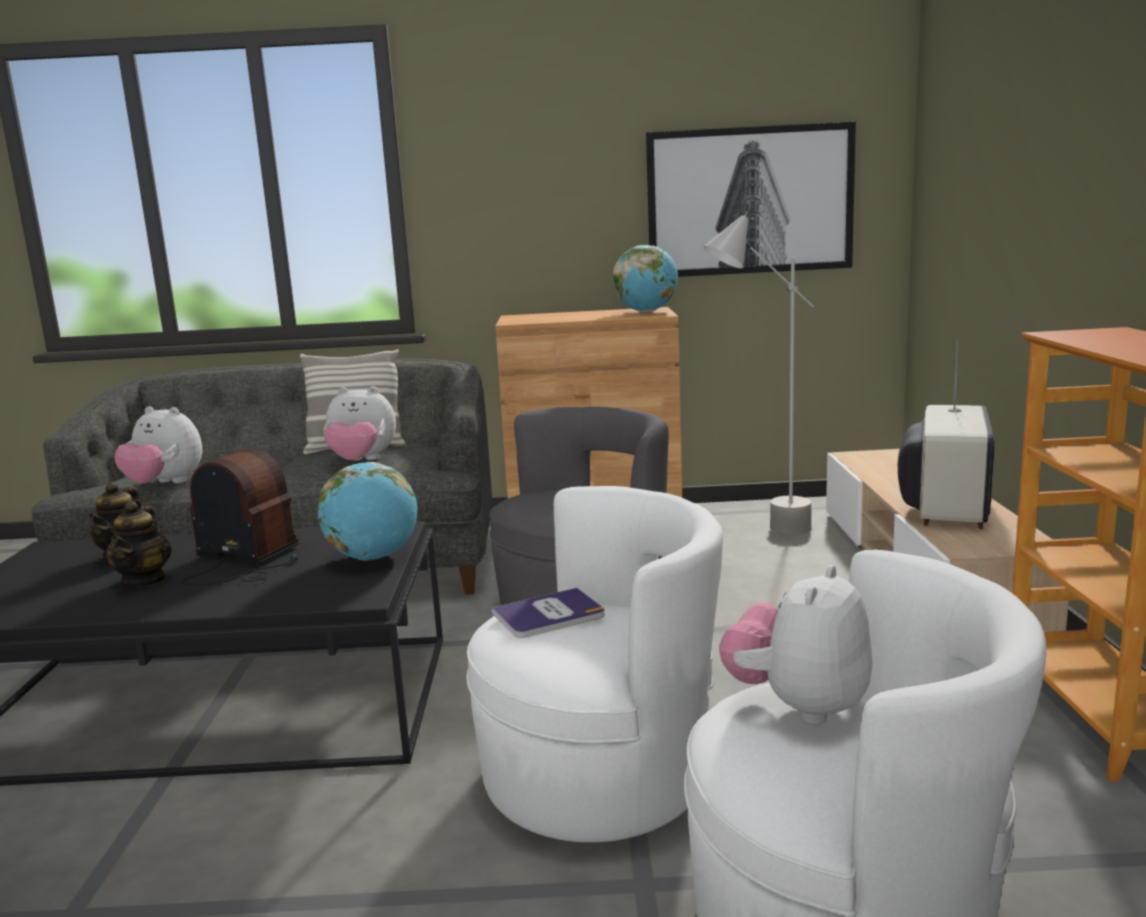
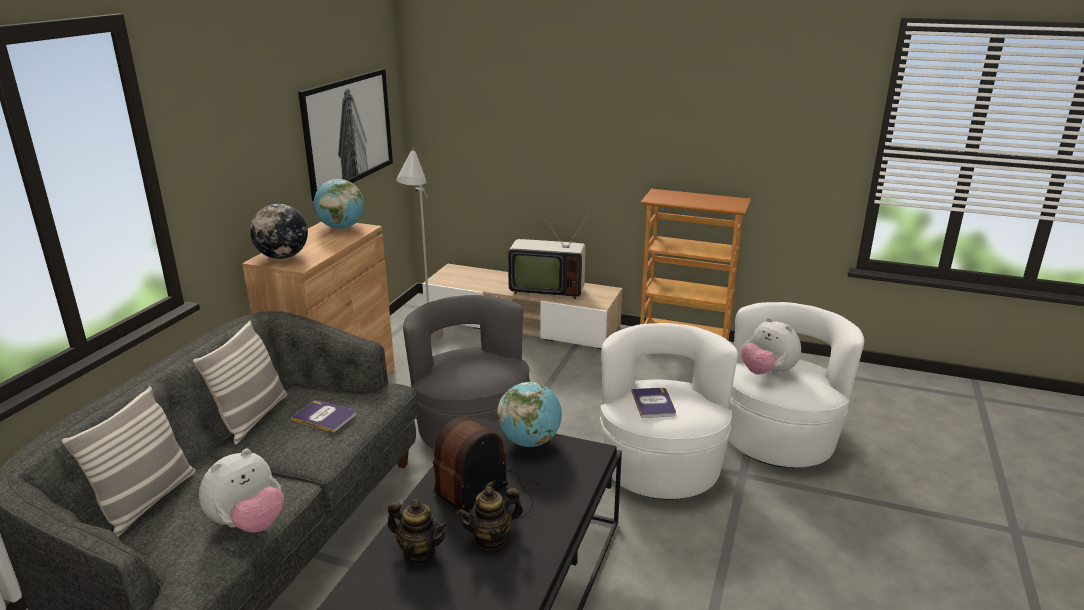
camera: 70 degrees left, 10 degrees up
teapot [105,501,172,588] -> teapot turned 135 degrees clockwise [456,487,523,550]
plush toy [323,386,396,461] -> book [291,400,356,433]
television [898,339,995,529] -> television turned 150 degrees clockwise [508,213,588,299]
none -> pillow [62,386,196,537]
none -> globe [250,204,308,259]

